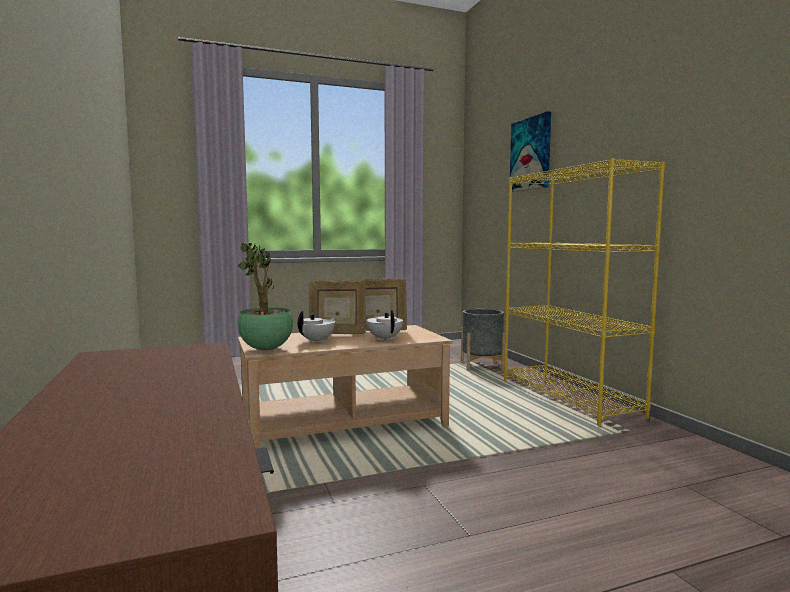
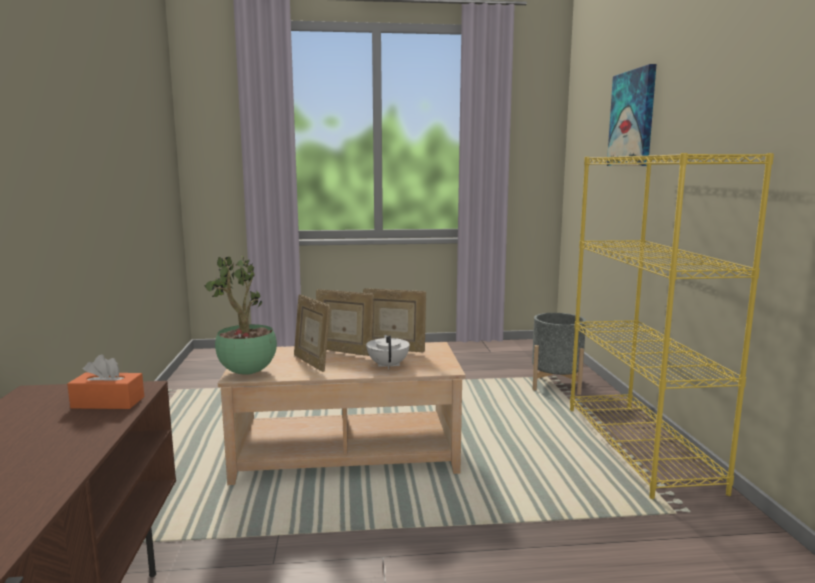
camera: 15 degrees right, 5 degrees up
white teapot [297,311,335,343] -> picture frame [294,294,330,372]
none -> orange tissue box [67,354,144,409]

